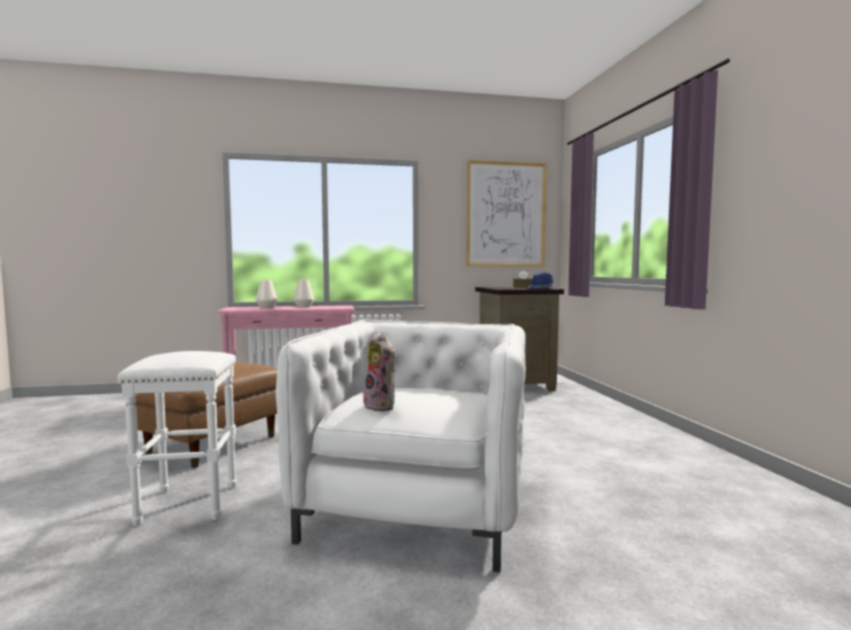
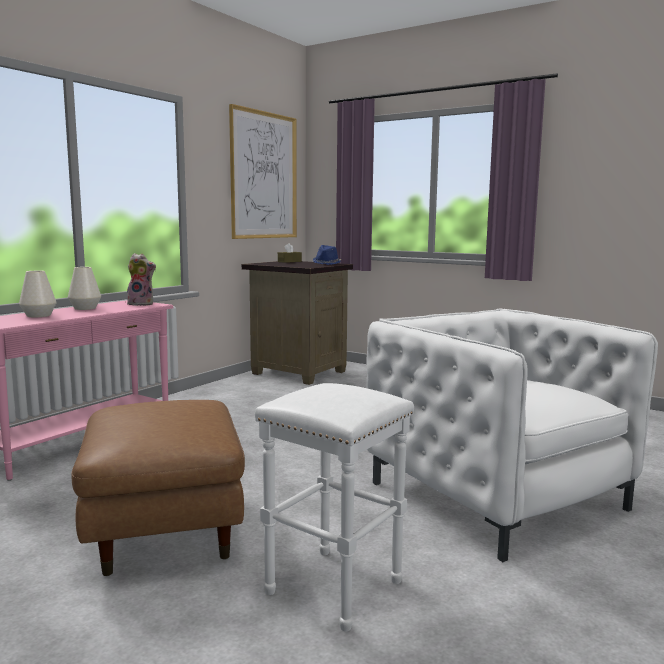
camera: 45 degrees left, 5 degrees up
plush toy [363,332,396,411] -> plush toy moved to [127,253,156,306]

